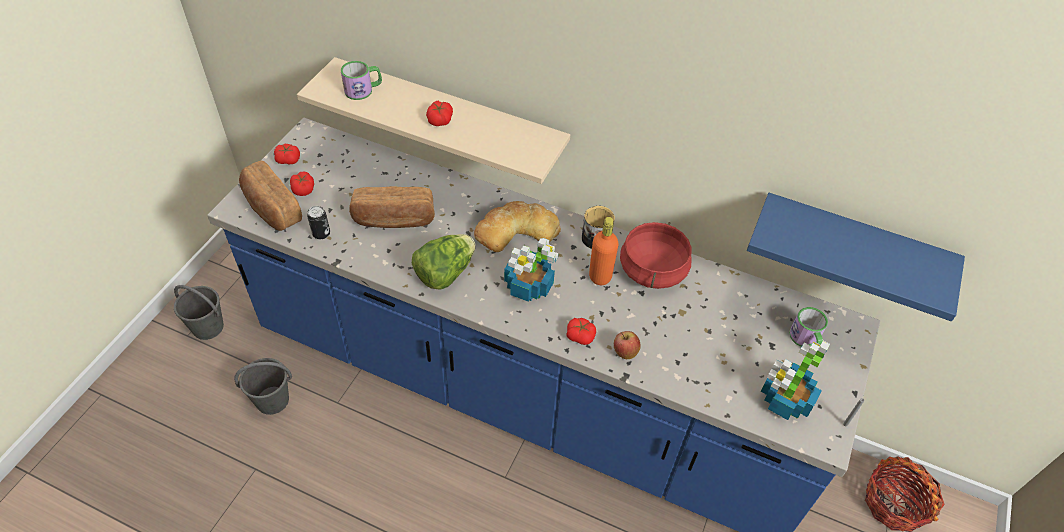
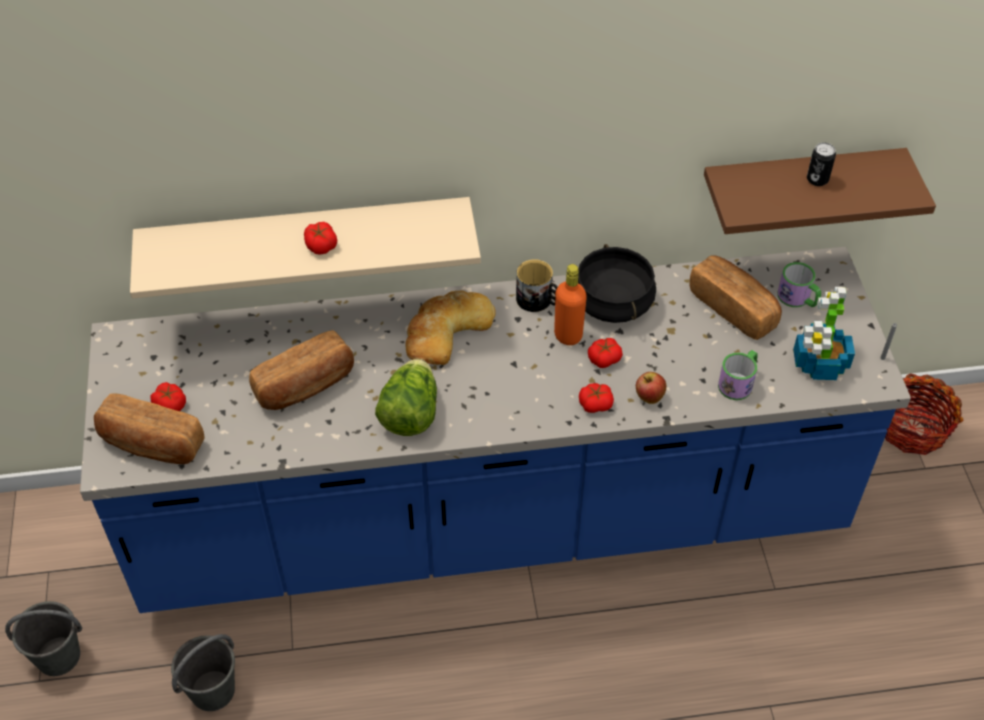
camera: 30 degrees left, 0 degrees up
tomato [274,144,300,164] -> tomato moved to [588,338,623,368]
can [307,206,330,239] -> can moved to [807,143,836,186]
mug [341,61,382,100] -> mug moved to [718,350,758,400]
potted plant [504,238,559,302] -> none
red cooking pot [620,222,692,289] -> black cooking pot [578,244,656,323]
blue shelf [747,193,965,321] -> brown shelf [704,148,936,234]
none -> bread [689,255,782,340]

